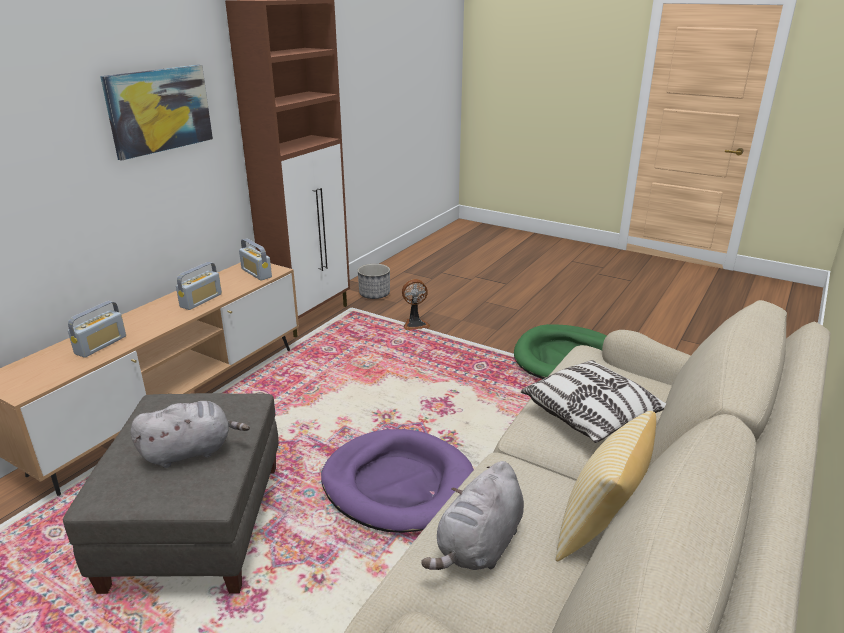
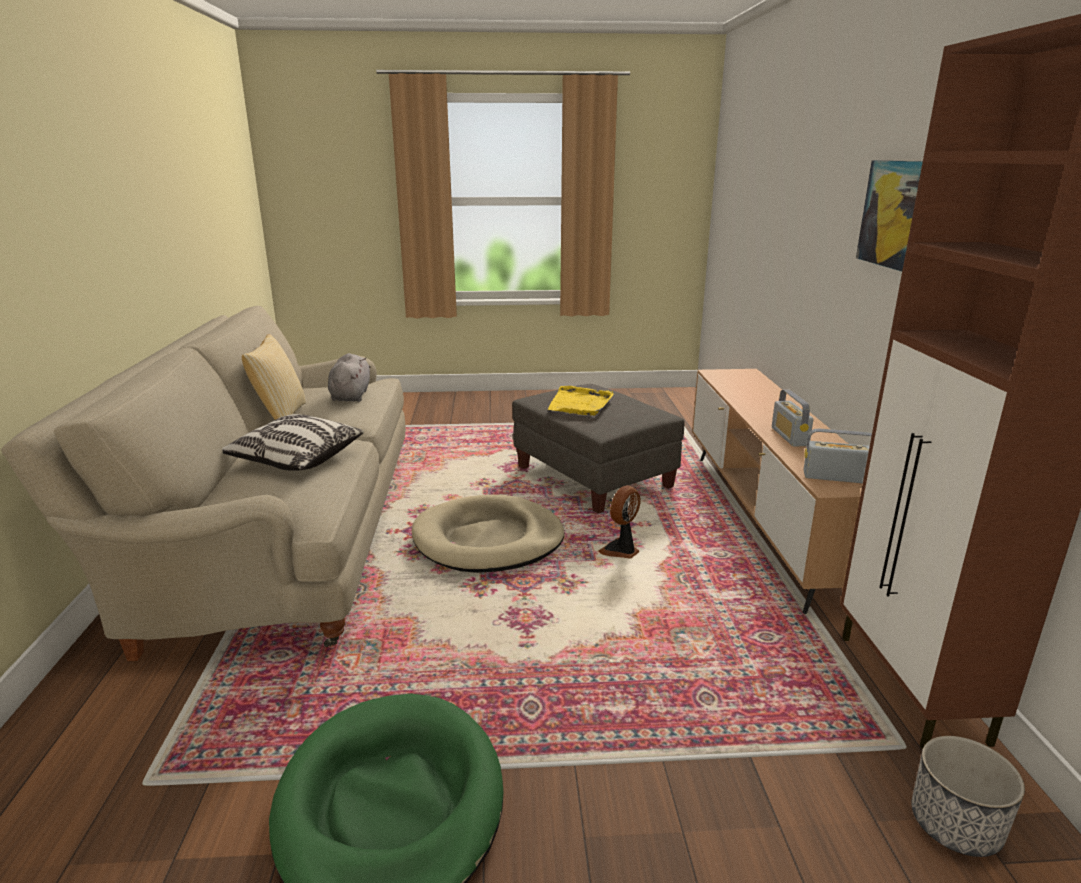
camera: 145 degrees right, 5 degrees down
radio [68,301,126,358] -> none
grey plush toy [130,401,250,468] -> yellow tray [547,386,614,415]
purple dog bed [321,429,474,533] -> beige dog bed [412,494,564,573]
fan [402,279,430,330] -> fan moved to [599,485,640,559]

